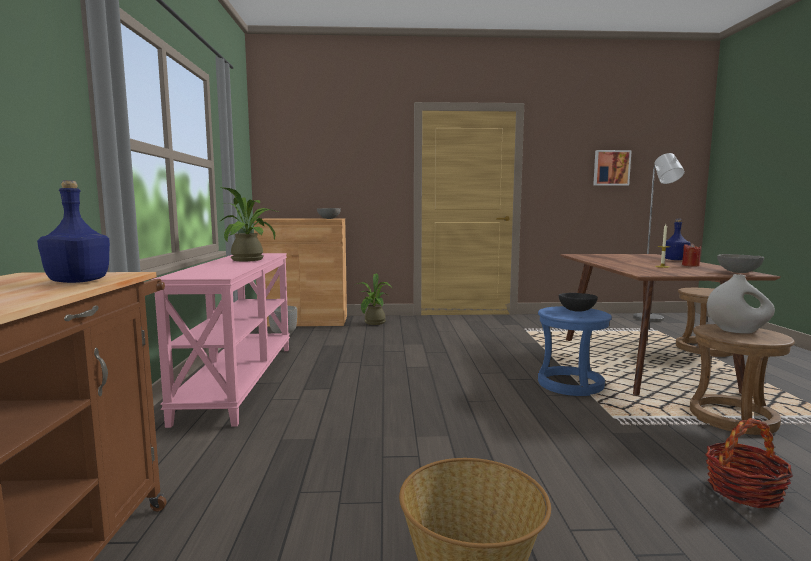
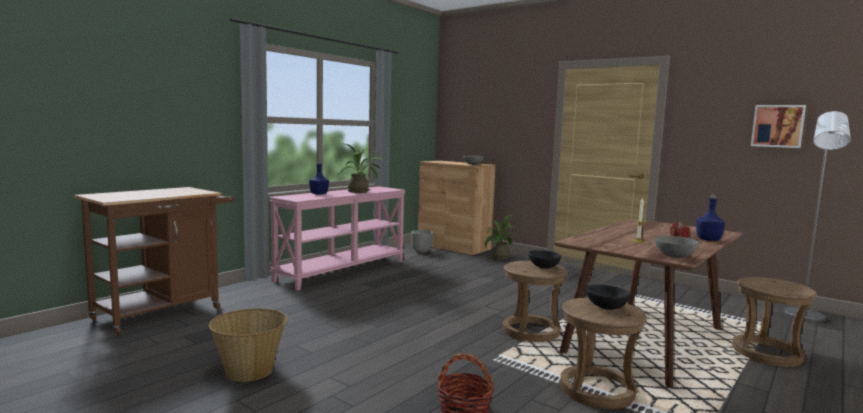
camera: 40 degrees right, 0 degrees up
blue bottle [37,180,110,283] -> blue bottle moved to [309,161,329,195]
blue stool [538,306,612,396] -> brown stool [503,261,567,342]
white vase [707,274,775,334] -> black bowl [586,285,630,310]

